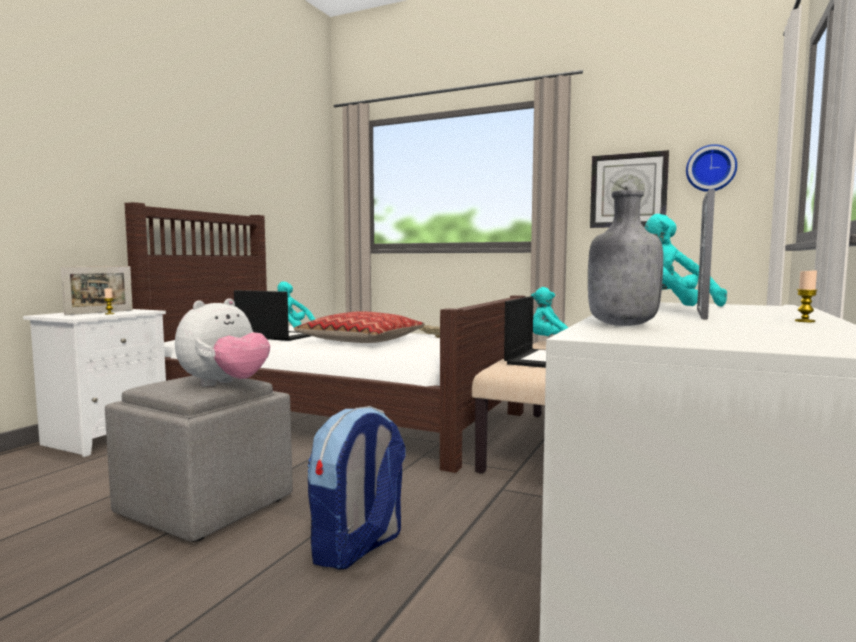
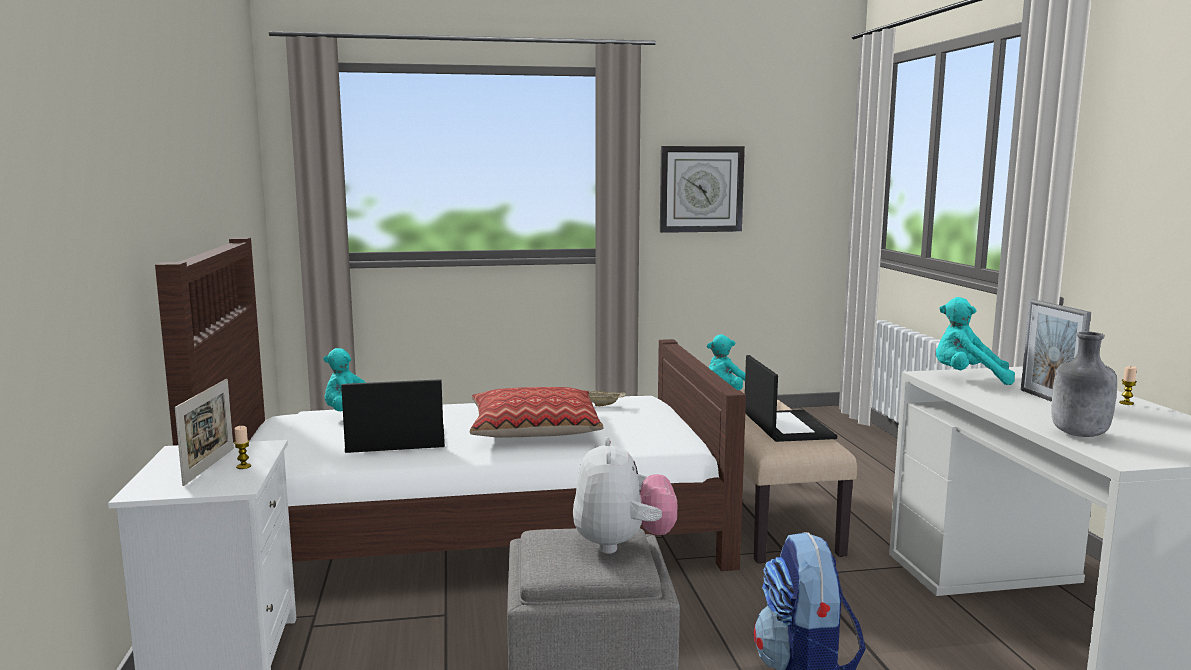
camera: 35 degrees left, 5 degrees up
wall clock [686,144,737,192] -> none

